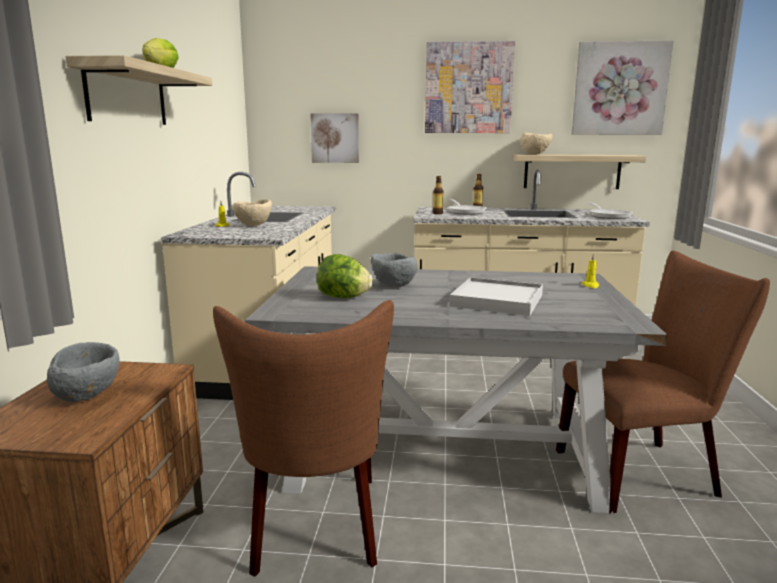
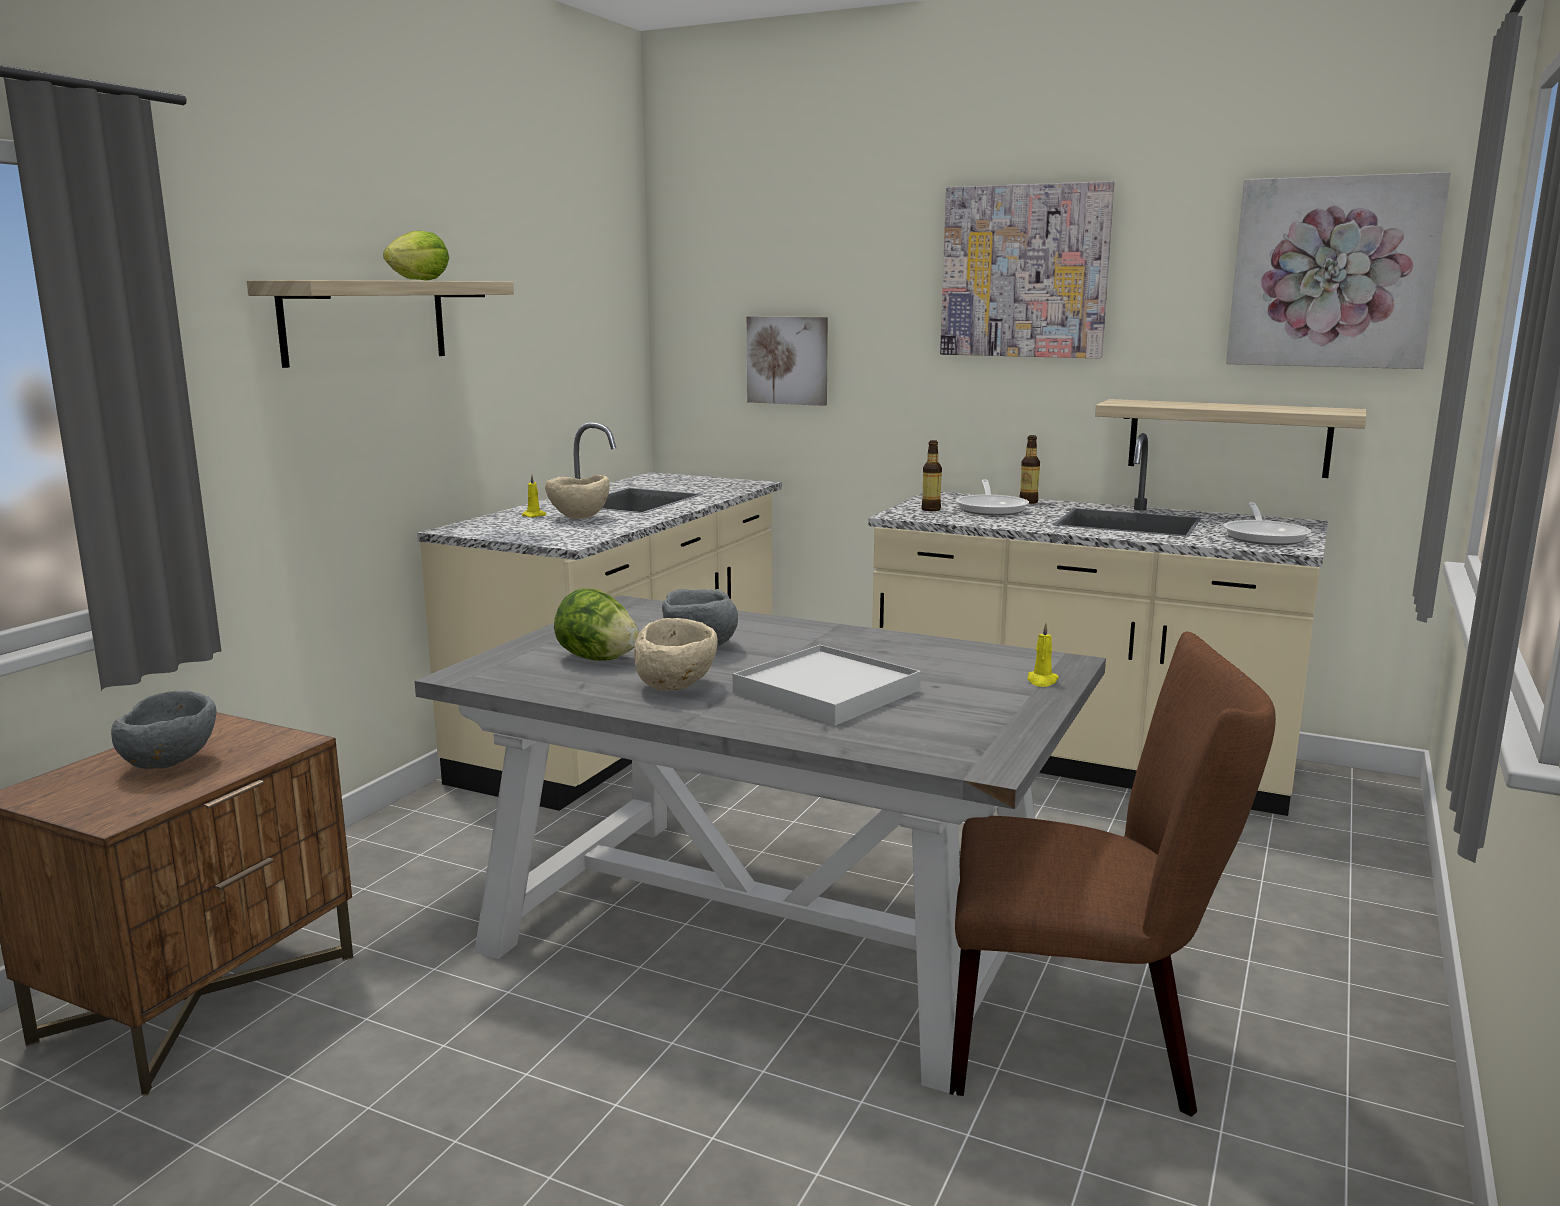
camera: 20 degrees right, 0 degrees up
brown chair [213,300,394,577] -> none
beige bowl [520,133,552,155] -> beige bowl moved to [634,618,718,691]

